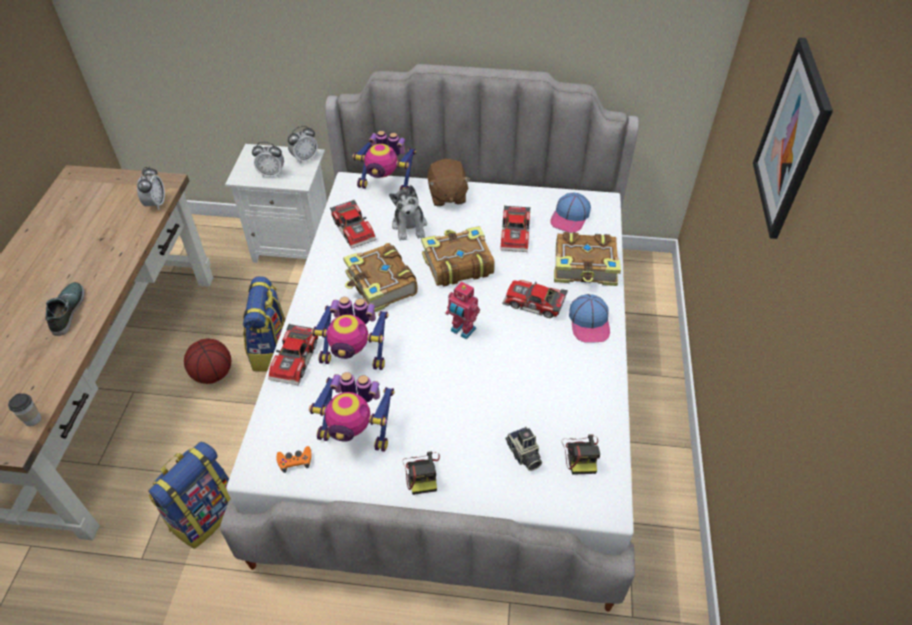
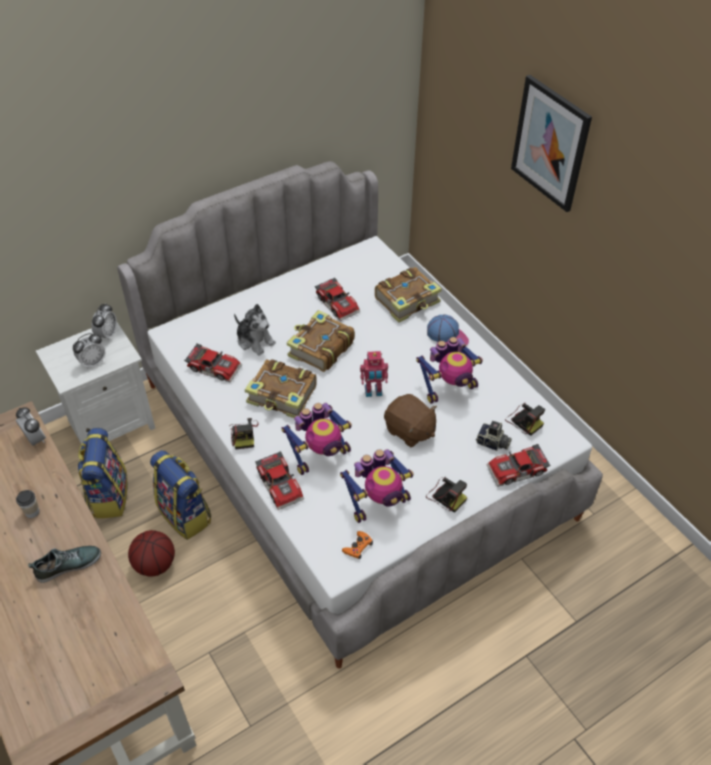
camera: 40 degrees left, 0 degrees up
cup [8,393,41,426] -> cup moved to [16,490,39,518]
shoe [45,282,85,336] -> shoe turned 105 degrees clockwise [28,546,101,583]
backpack [148,441,231,549] -> backpack moved to [78,428,127,518]
toy robot [353,131,416,190] -> toy robot moved to [416,337,483,404]
brown plush toy [428,159,471,206] -> brown plush toy moved to [384,394,437,447]
toy car [502,280,568,318] -> toy car moved to [486,444,551,487]
cap [550,193,591,233] -> none
none -> camera [229,418,259,449]

